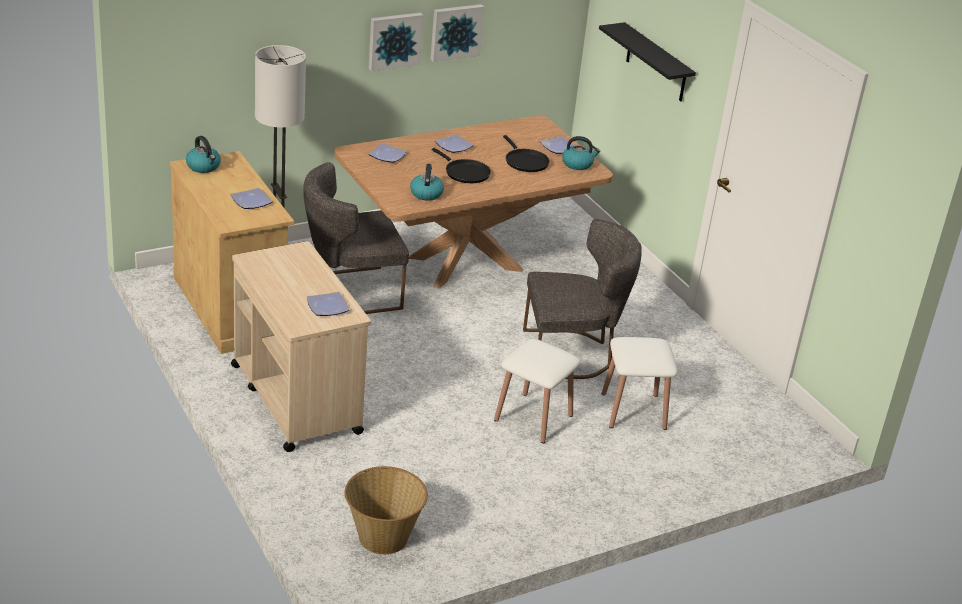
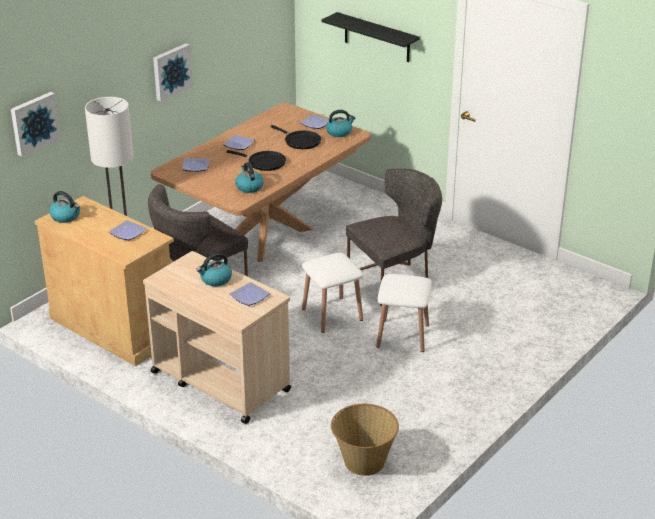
camera: 20 degrees left, 0 degrees up
picture [430,4,484,62] -> picture moved to [11,92,61,157]
white stool [602,337,677,430] -> white stool moved to [302,253,363,333]
none -> kettle [196,253,232,286]

